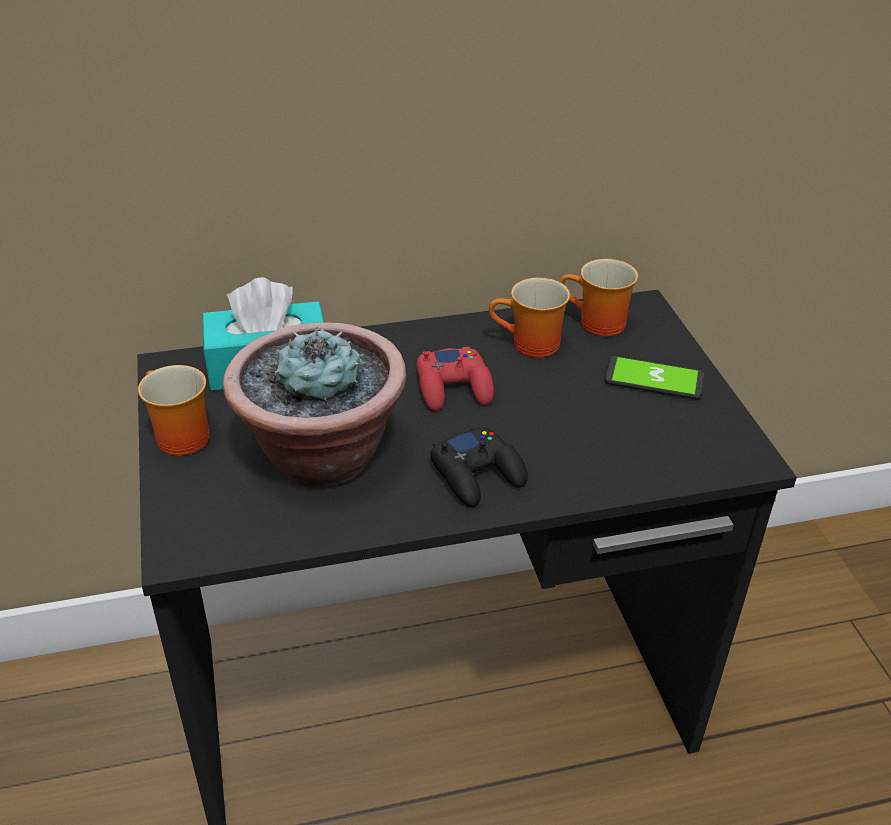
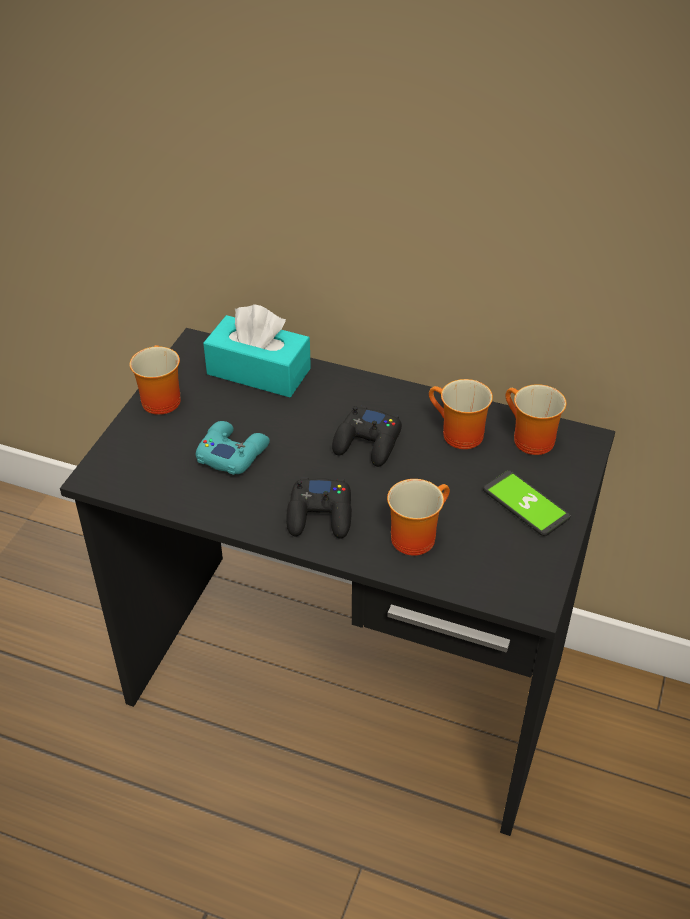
camera: 35 degrees right, 5 degrees up
potted plant [223,322,407,488] -> turquoise game controller [196,421,270,475]
red game controller [416,347,494,411] -> black game controller [332,406,402,467]
none -> mug [387,479,450,556]

